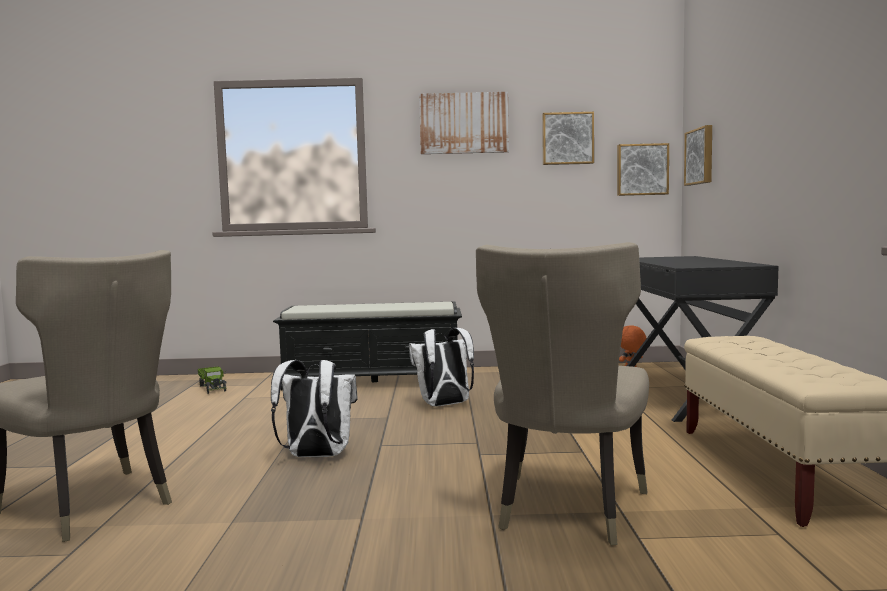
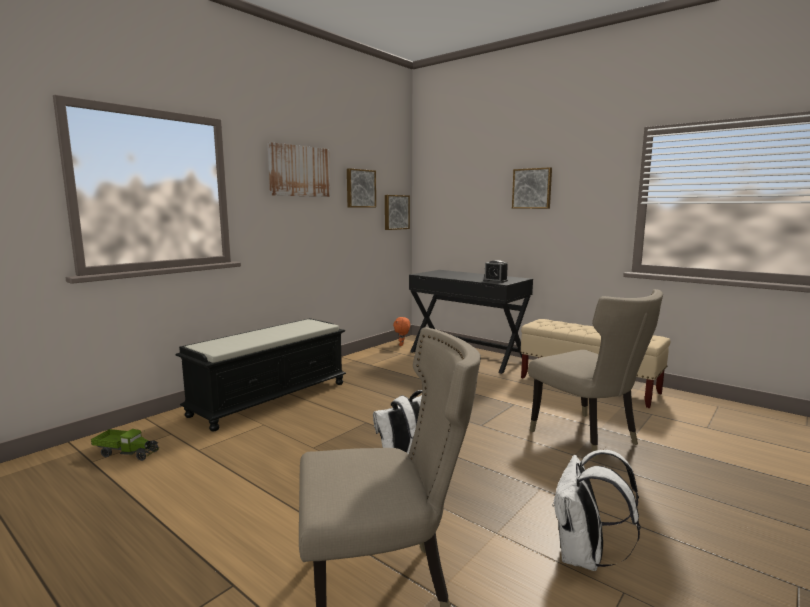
camera: 50 degrees left, 5 degrees up
white backpack [409,328,474,407] -> white backpack moved to [552,450,641,571]
picture [684,125,712,186] -> picture moved to [512,167,552,209]
none -> alarm clock [483,260,508,283]

